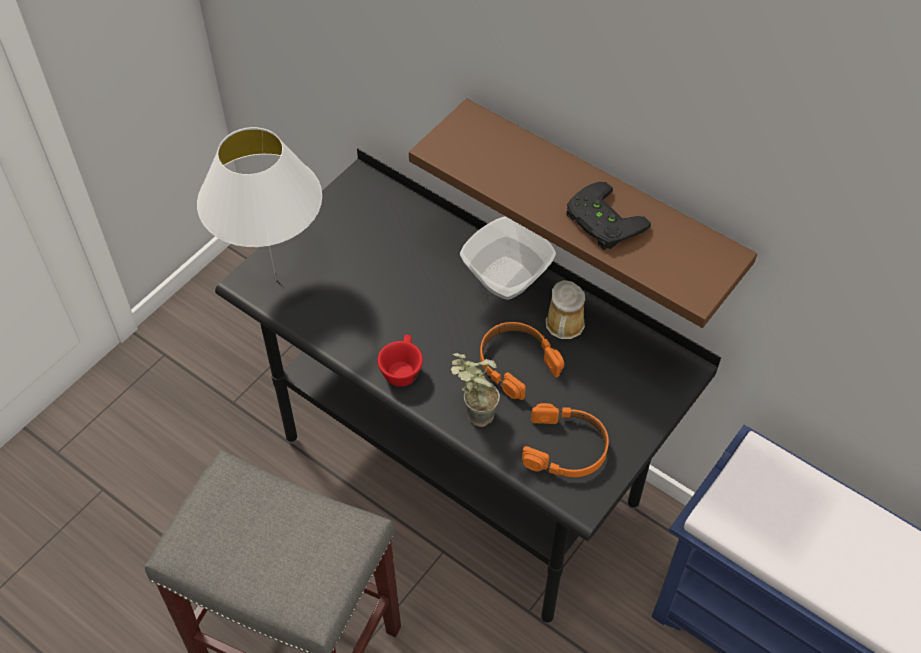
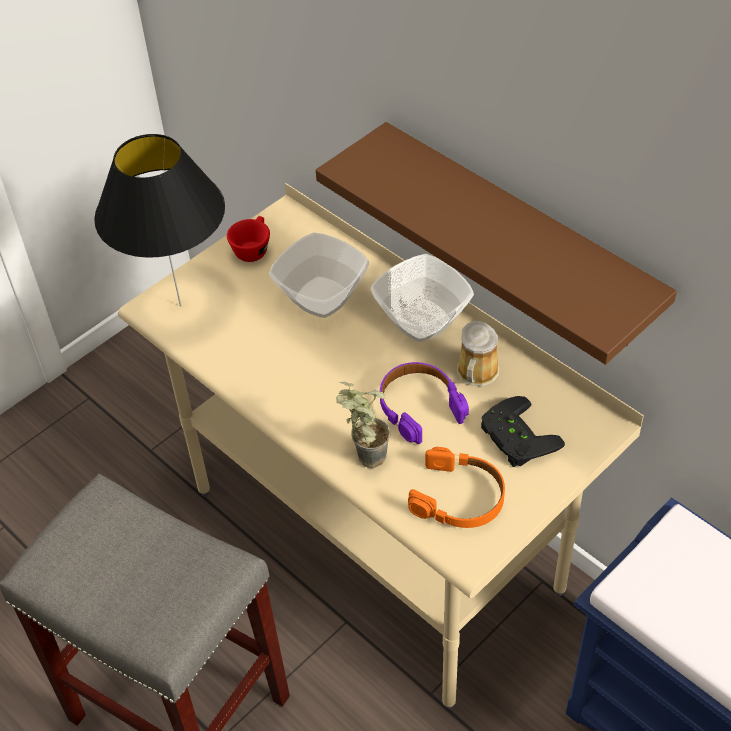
camera: 10 degrees right, 5 degrees down
white table lamp [197,127,322,280] -> black table lamp [94,134,225,306]
black desk [215,148,721,624] -> beige desk [118,183,644,709]
red cup [377,334,423,387] -> red cup moved to [227,216,270,262]
orange headphones [480,322,564,400] -> purple headphones [380,362,469,444]
black game controller [566,182,651,250] -> black game controller moved to [481,396,565,467]
none -> bowl [269,232,369,318]

